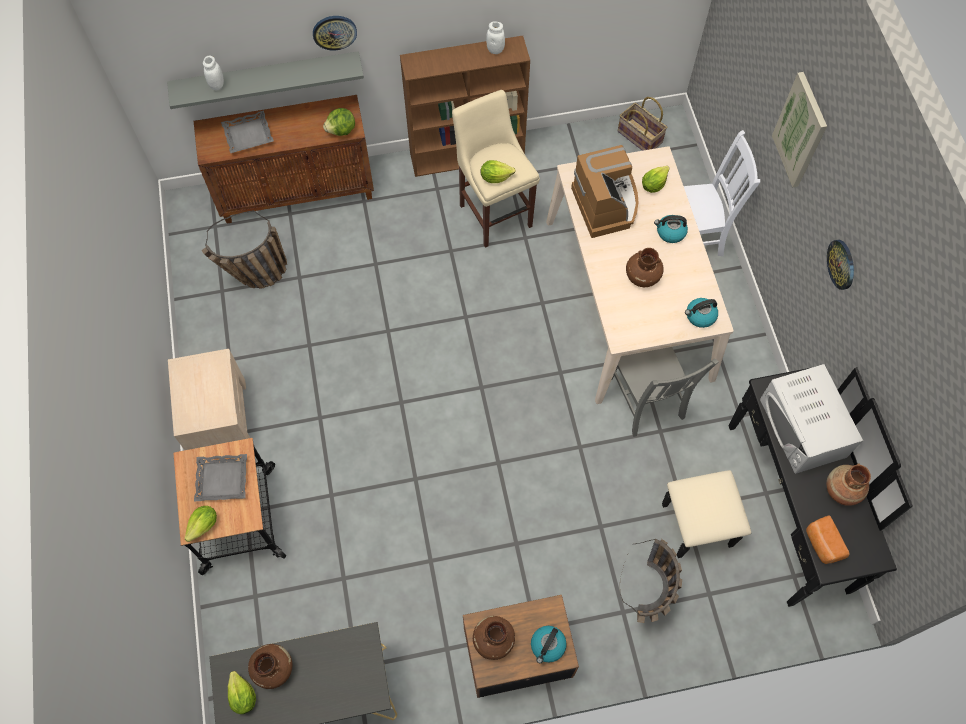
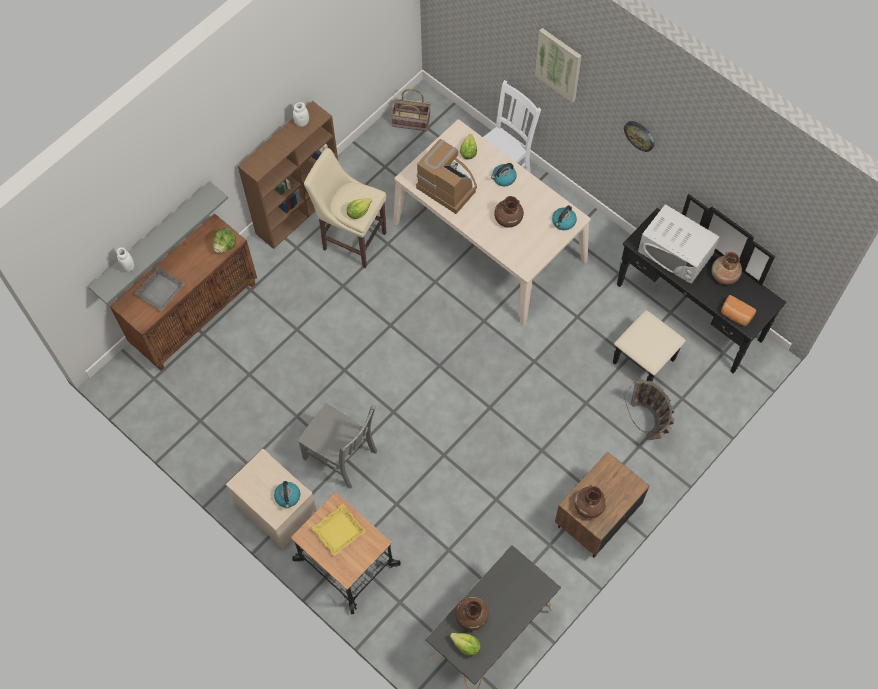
camera: 35 degrees left, 0 degrees up
lettuce [184,506,217,542] -> none
grey tray [194,454,247,502] -> yellow tray [311,504,366,556]
basket [202,210,287,289] -> none
wall clock [313,16,357,51] -> none
kettle [531,626,567,663] -> kettle moved to [274,481,300,508]
grey chair [612,347,719,437] -> grey chair moved to [298,403,377,489]

